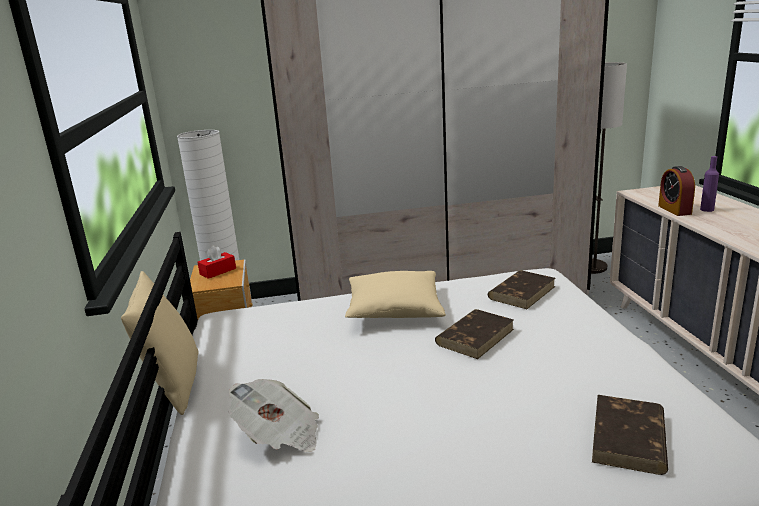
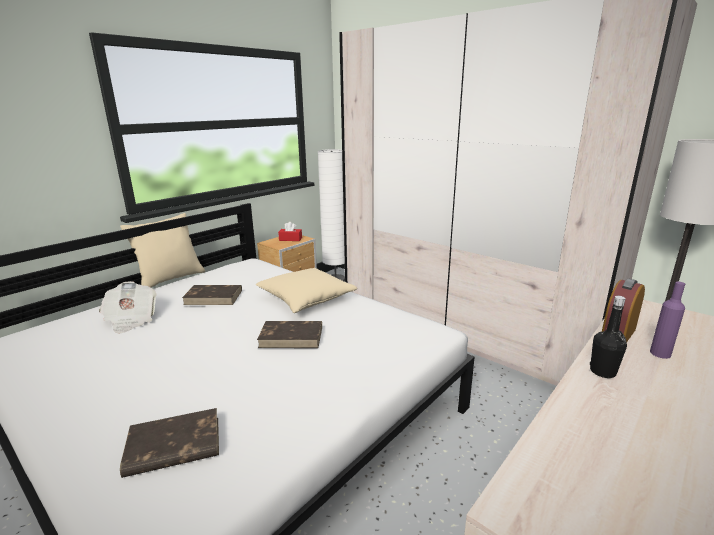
camera: 50 degrees right, 0 degrees up
brown book [488,270,555,309] -> brown book moved to [182,285,242,305]
none -> black bottle [590,296,627,378]

